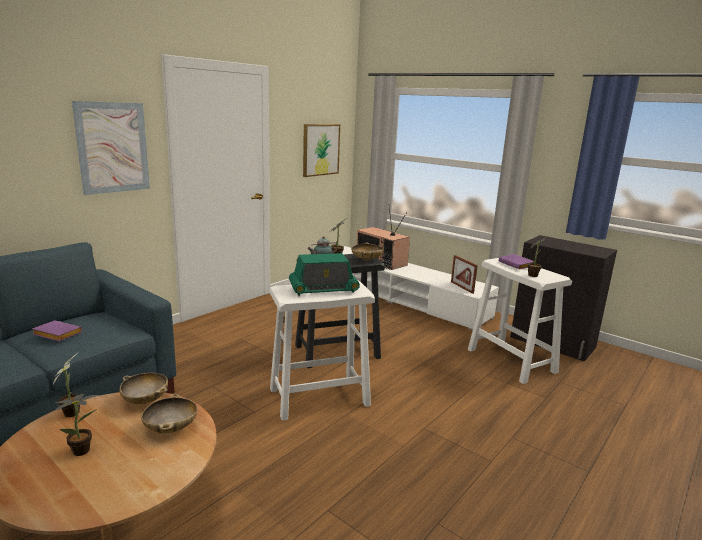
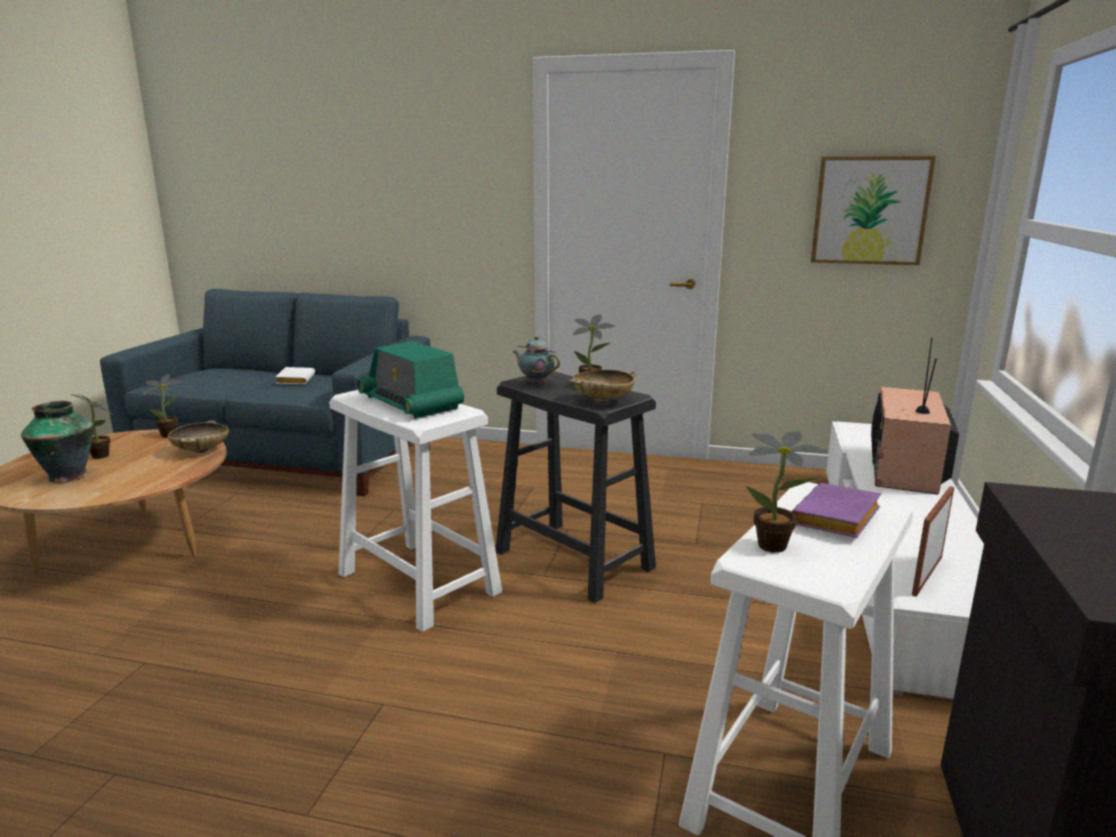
camera: 65 degrees right, 0 degrees up
purple book [32,320,82,341] -> white book [276,367,315,384]
picture [72,101,150,195] -> none
beige bowl [141,394,198,433] -> none
none -> vase [21,401,93,483]

